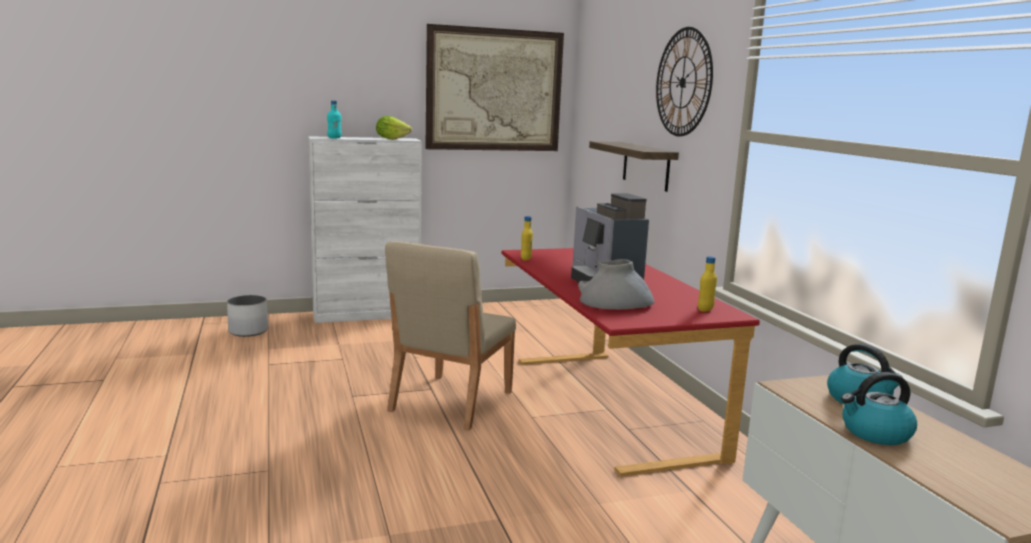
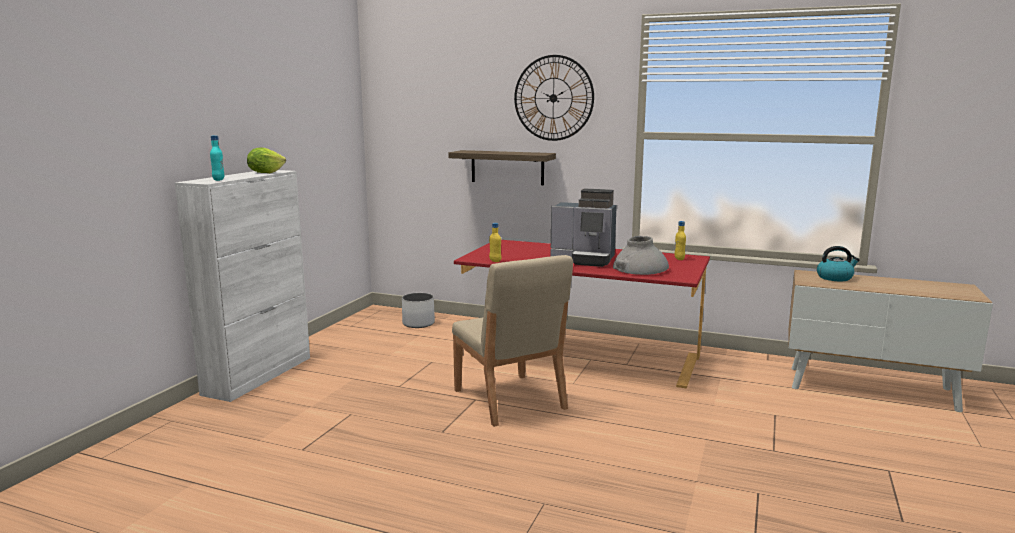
camera: 50 degrees left, 0 degrees up
white planter [227,295,268,337] -> white planter moved to [402,293,435,328]
picture [425,24,564,151] -> none
kettle [841,372,917,445] -> none

